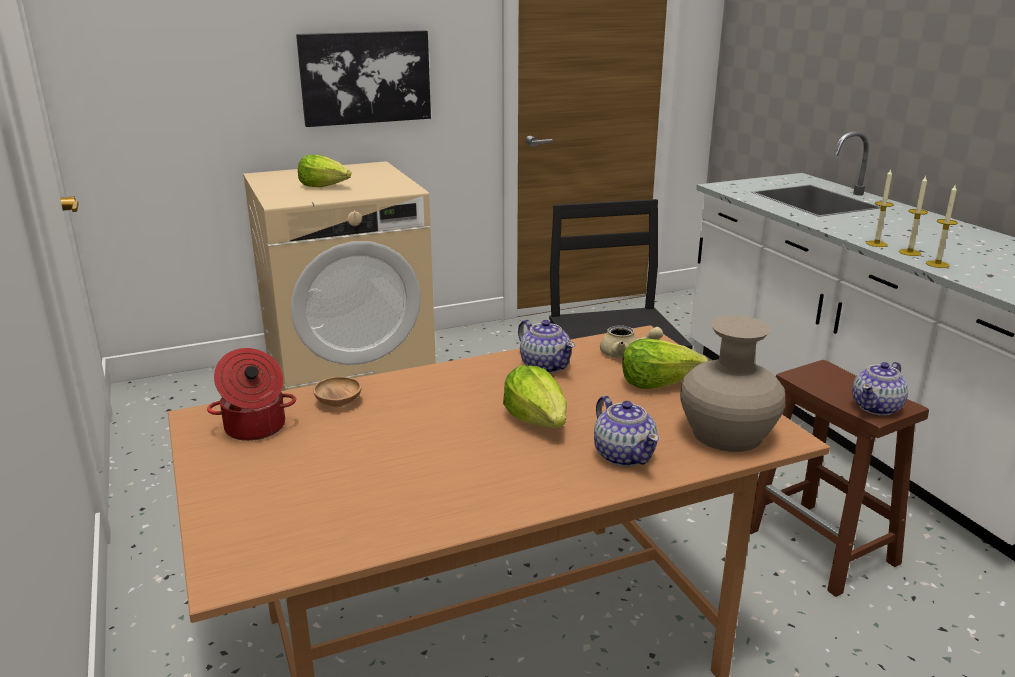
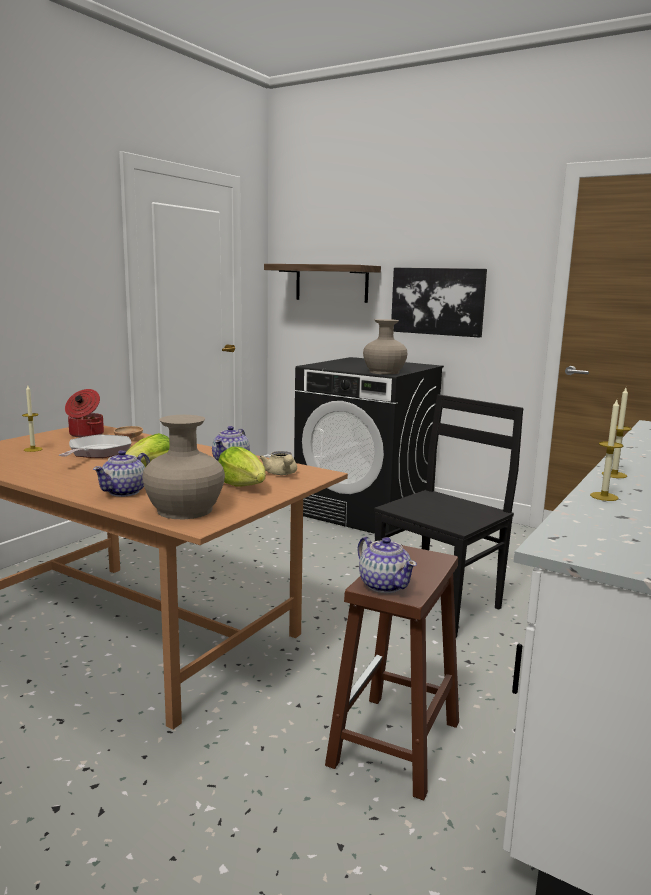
camera: 55 degrees right, 10 degrees down
beige washing machine [243,161,436,391] -> black washing machine [294,357,444,534]
lettuce [298,155,351,187] -> none
teapot [853,362,908,416] -> teapot turned 135 degrees counterclockwise [357,537,417,593]
candle [899,176,928,256] -> candle moved to [22,386,43,452]
none -> frying pan [59,434,131,458]
none -> shelf [264,264,381,303]
none -> beige vase [363,319,407,375]

